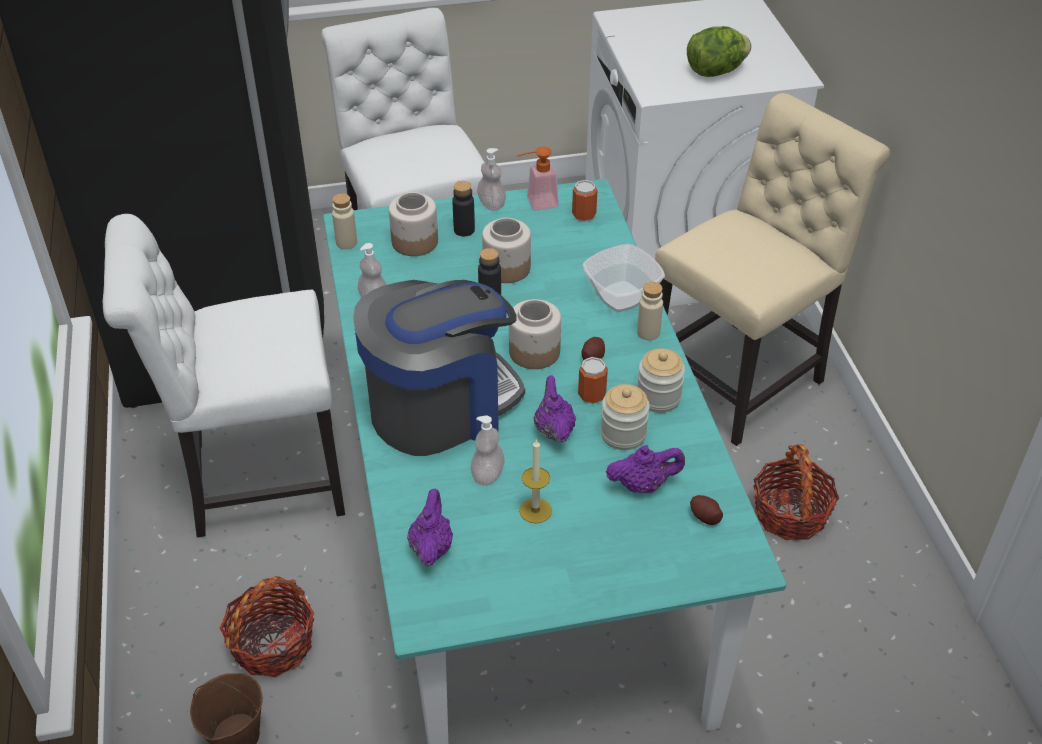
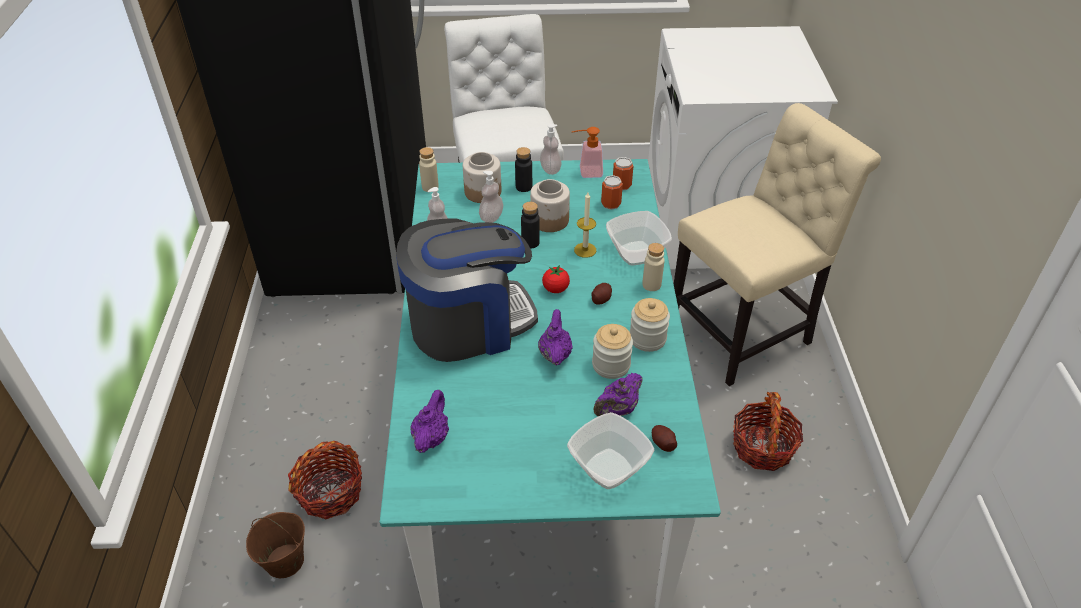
camera: 10 degrees right, 0 degrees up
white chair [103,214,345,538] -> none
soap dispenser [471,416,505,486] -> soap dispenser moved to [479,171,503,223]
jar [509,299,561,369] -> tomato [542,265,570,293]
candle [519,438,552,524] -> candle moved to [574,192,596,258]
can [578,357,608,404] -> can moved to [601,175,623,210]
purple teapot [606,445,685,493] -> purple teapot turned 135 degrees clockwise [593,373,643,416]
lettuce [687,26,751,77] -> none
none -> bowl [567,412,654,489]

